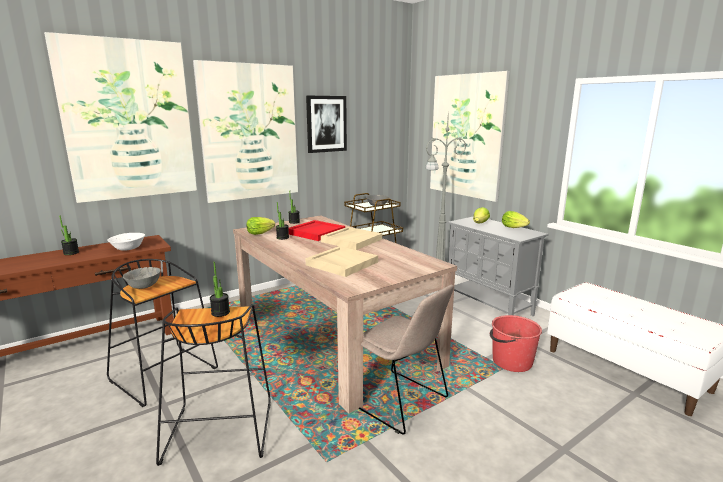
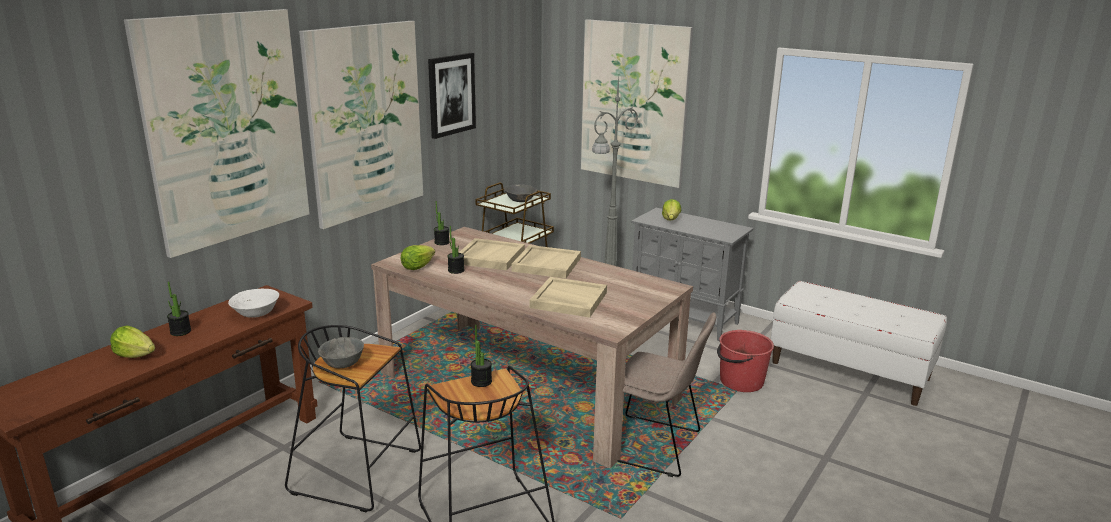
camera: 20 degrees left, 5 degrees up
red tray [288,220,345,241] -> beige tray [459,238,525,271]
lettuce [502,211,530,228] -> lettuce moved to [110,325,155,358]

